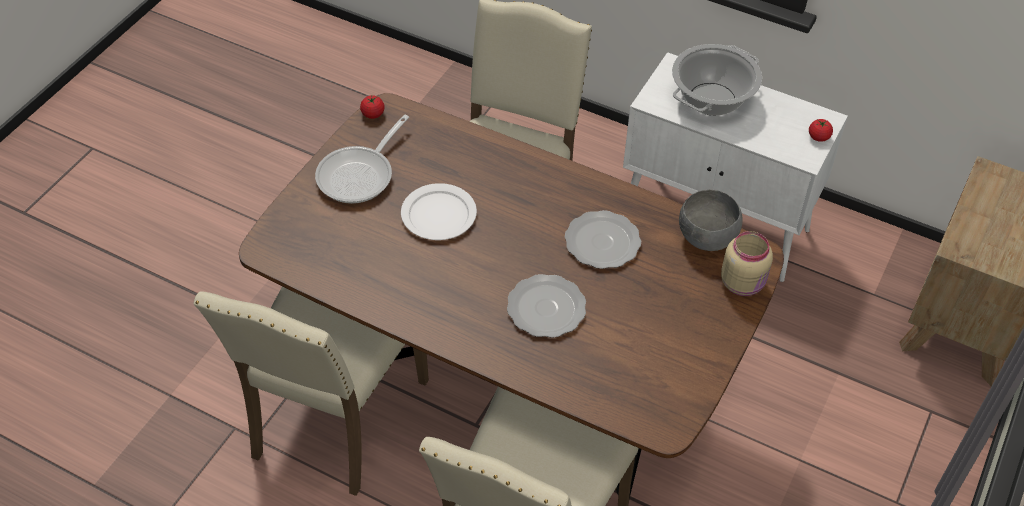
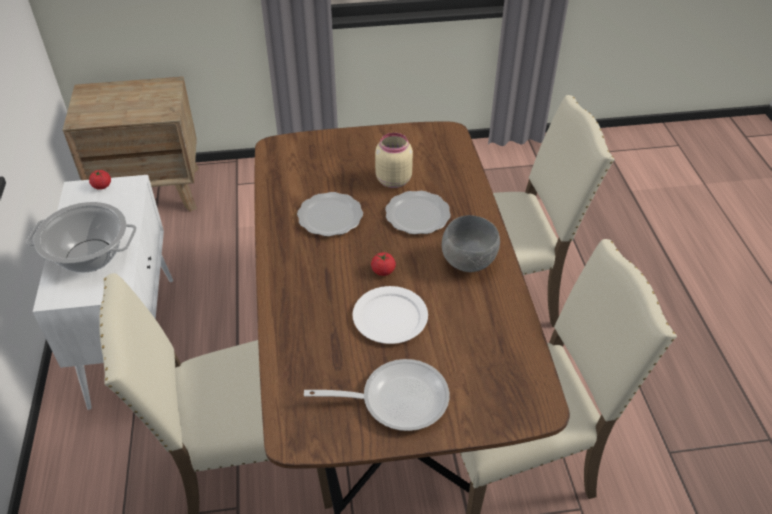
camera: 125 degrees left, 5 degrees down
tomato [360,95,385,119] -> tomato moved to [371,252,396,276]
grey bowl [679,190,742,251] -> grey bowl moved to [442,215,500,272]
beige jar [721,231,773,296] -> beige jar moved to [375,133,413,188]

